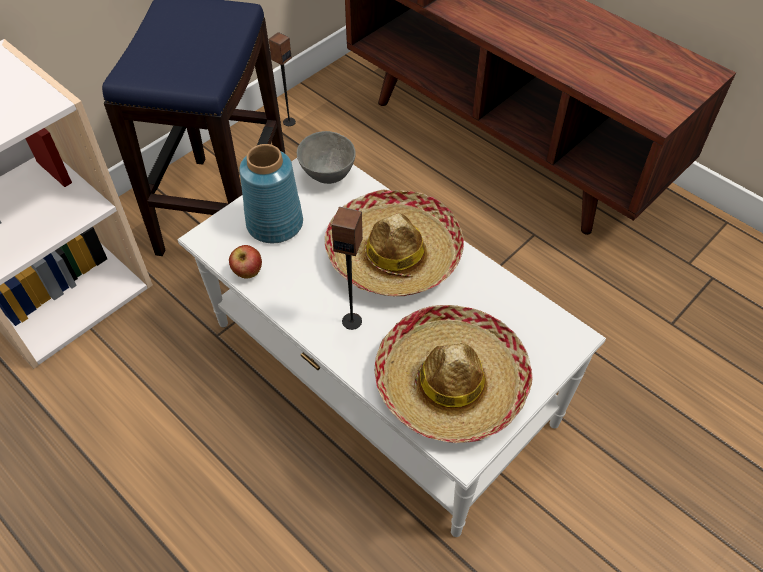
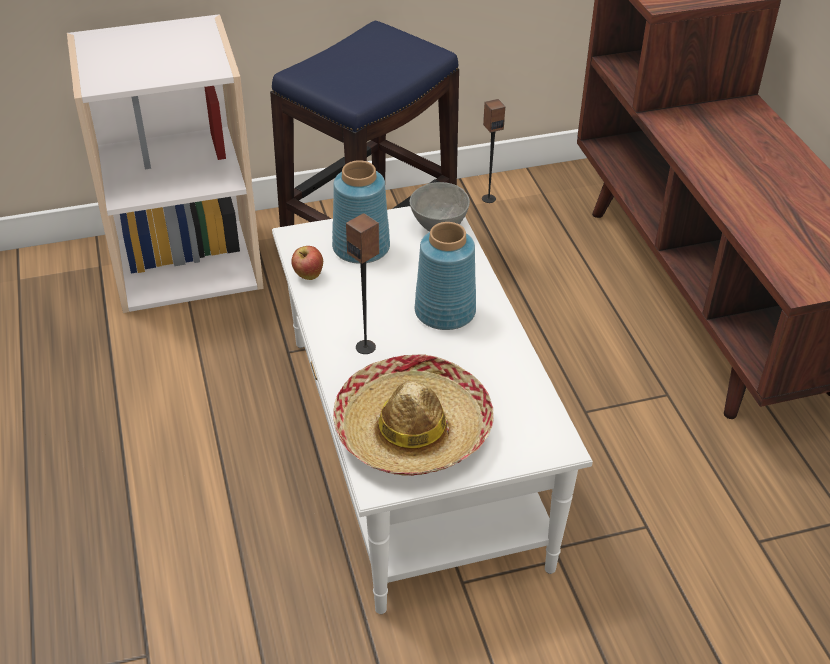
camera: 30 degrees right, 10 degrees down
hat [325,190,464,297] -> blue vase [415,222,476,330]

